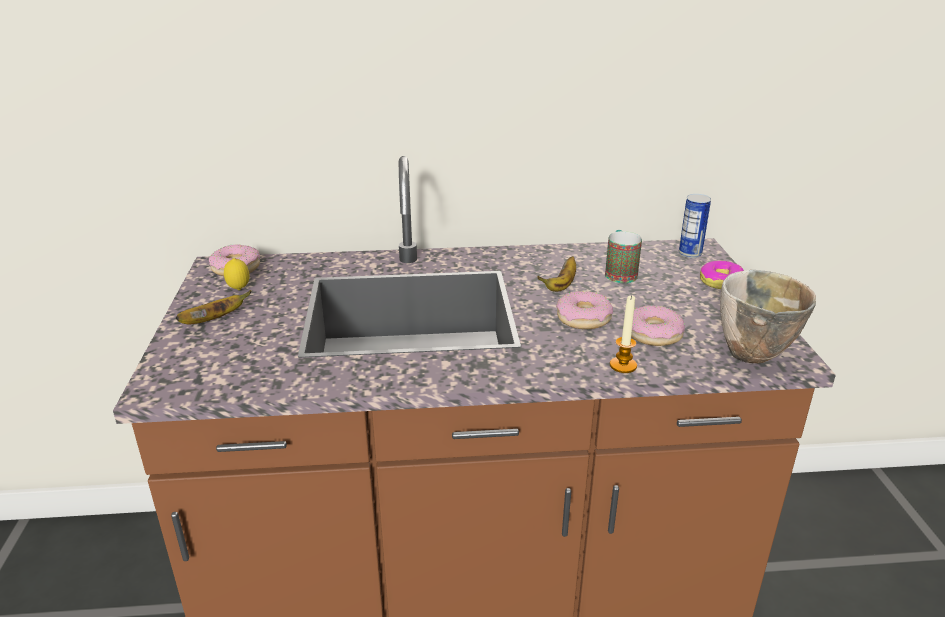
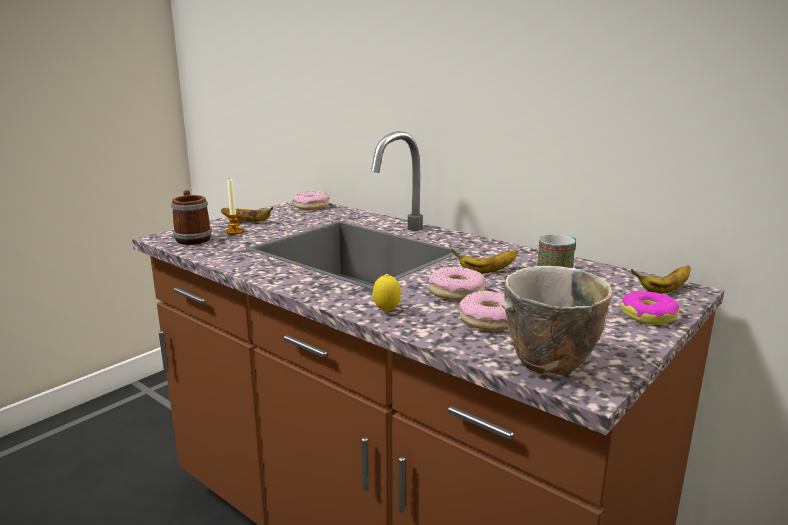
camera: 45 degrees right, 10 degrees down
lemon [224,258,250,290] -> lemon moved to [373,274,401,312]
candle [610,295,637,373] -> candle moved to [225,179,244,234]
can [679,194,711,258] -> banana [631,265,691,294]
none -> mug [171,190,212,245]

